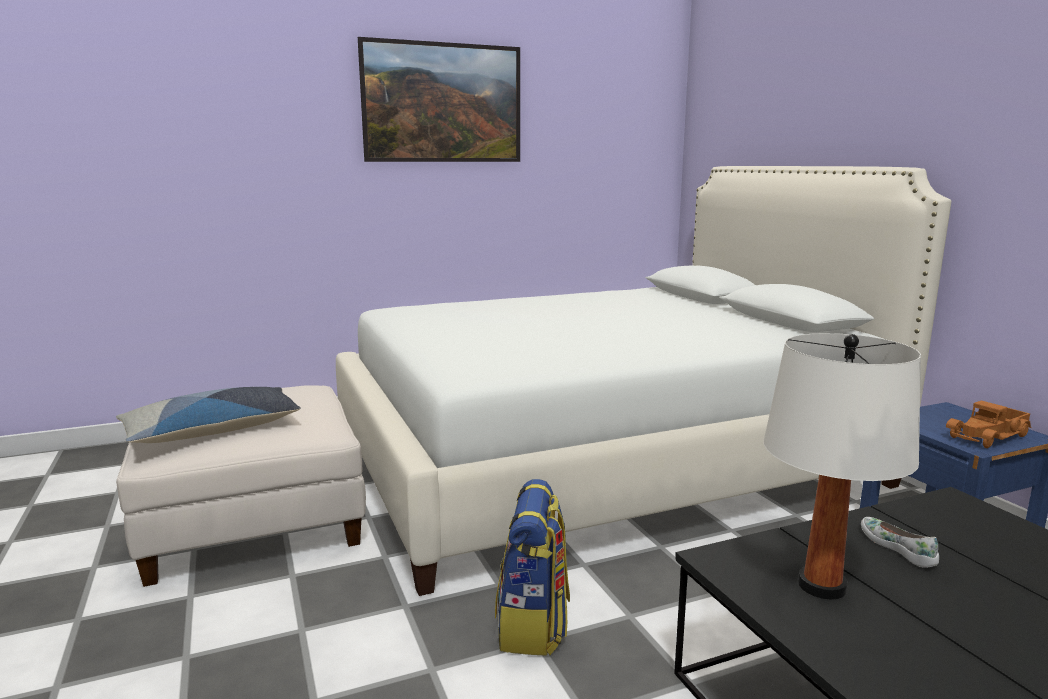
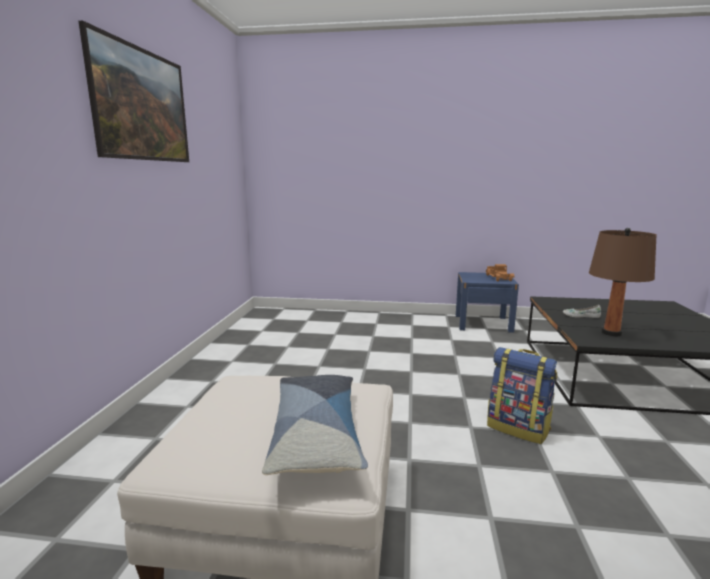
camera: 60 degrees left, 0 degrees up
white bed [336,166,951,596] -> none
white table lamp [764,333,921,599] -> brown table lamp [589,228,656,336]

